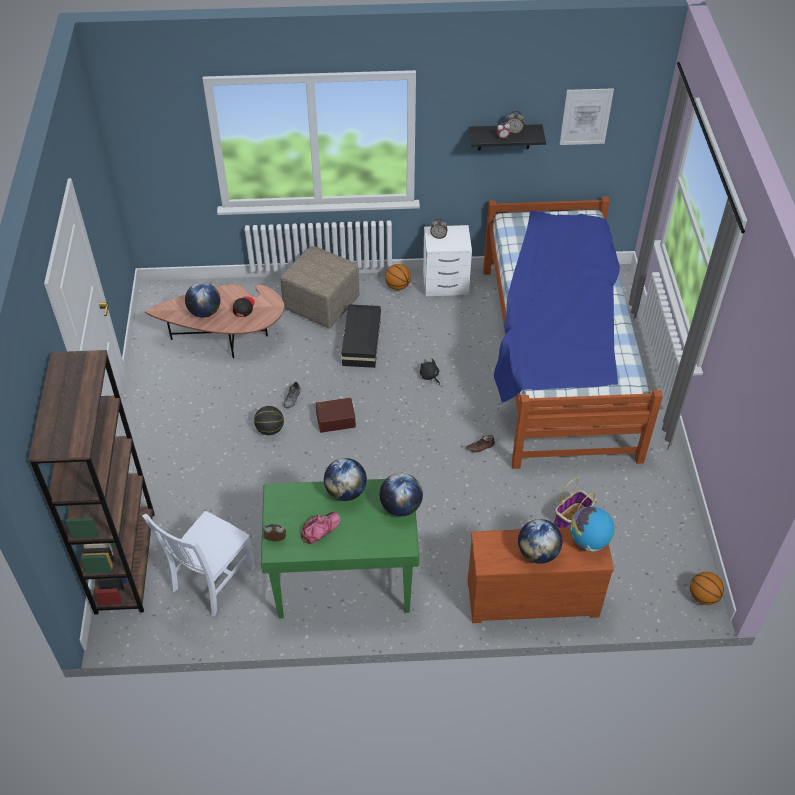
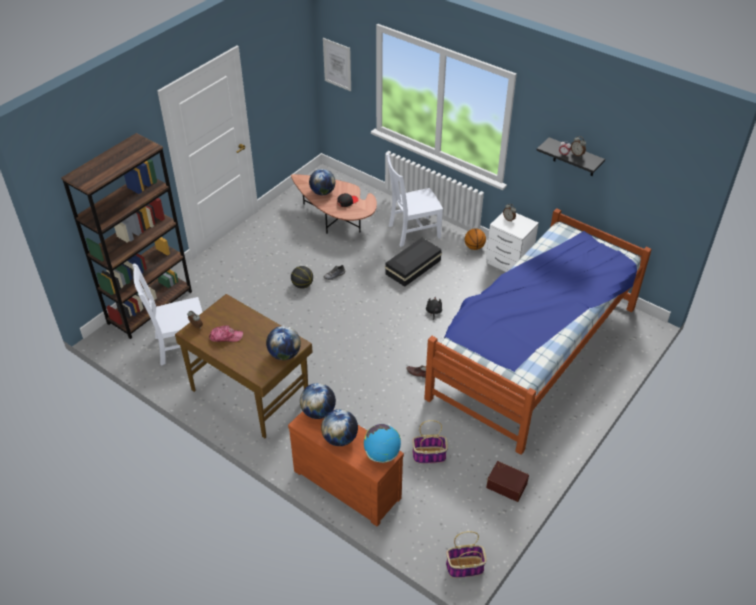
camera: 40 degrees right, 5 degrees down
green desk [261,479,419,618] -> brown desk [175,294,313,438]
beige ottoman [281,246,360,329] -> white chair [386,153,443,247]
brown storage box [316,397,356,433] -> brown storage box moved to [486,461,529,502]
globe [324,458,367,501] -> globe moved to [300,383,336,419]
picture [560,88,614,145] -> picture moved to [323,38,351,91]
basketball [690,572,724,605] -> basket [446,531,487,578]

